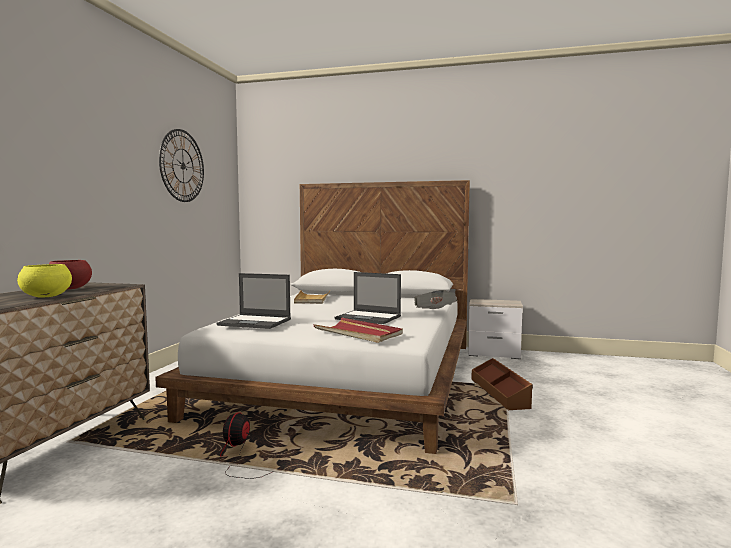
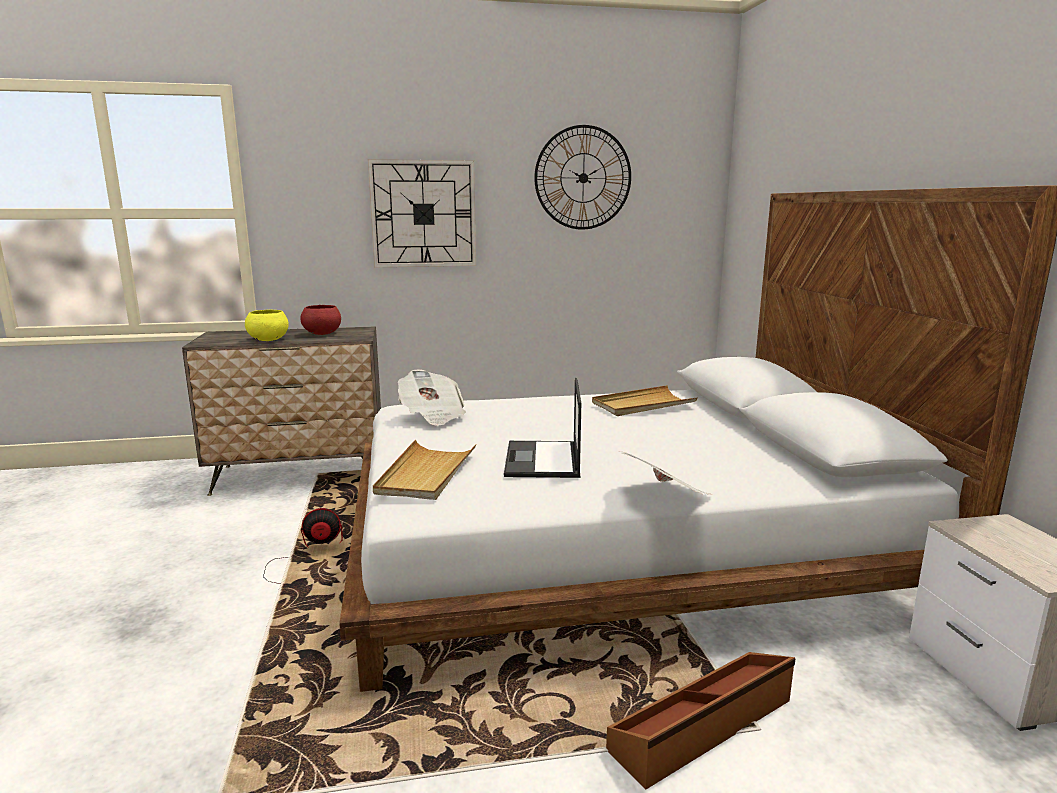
camera: 65 degrees right, 10 degrees up
laptop [217,273,291,329] -> newspaper [398,369,466,426]
red tray [313,317,403,343] -> beige tray [373,440,477,500]
none -> wall clock [368,159,476,267]

